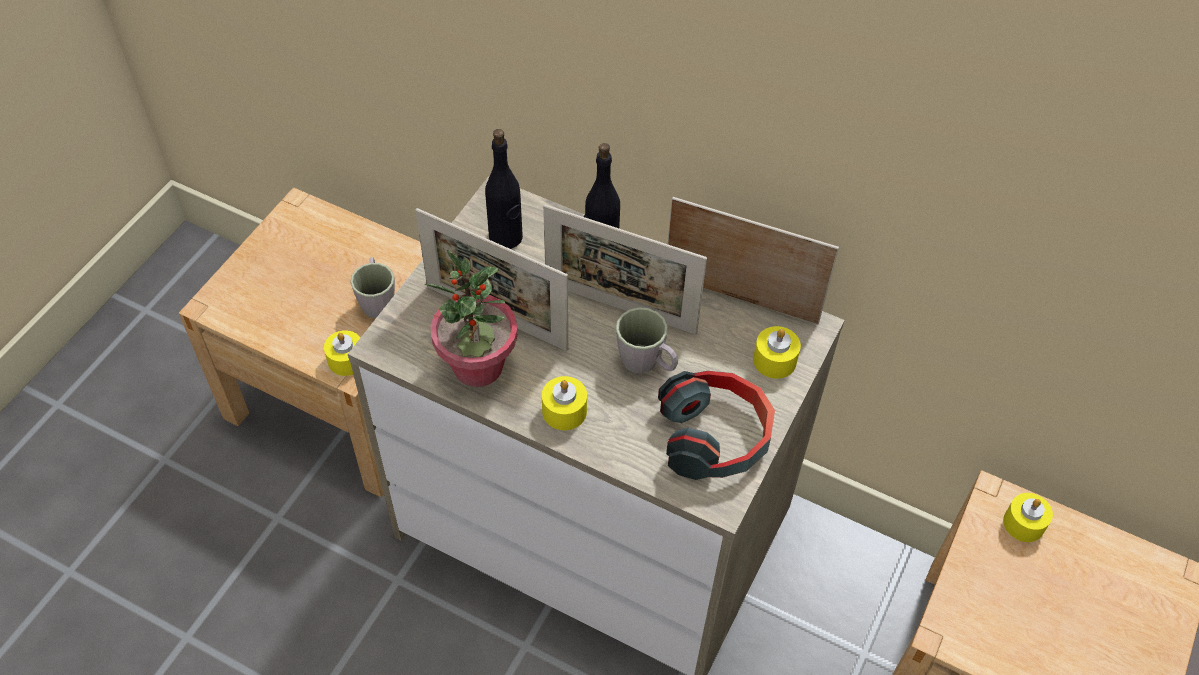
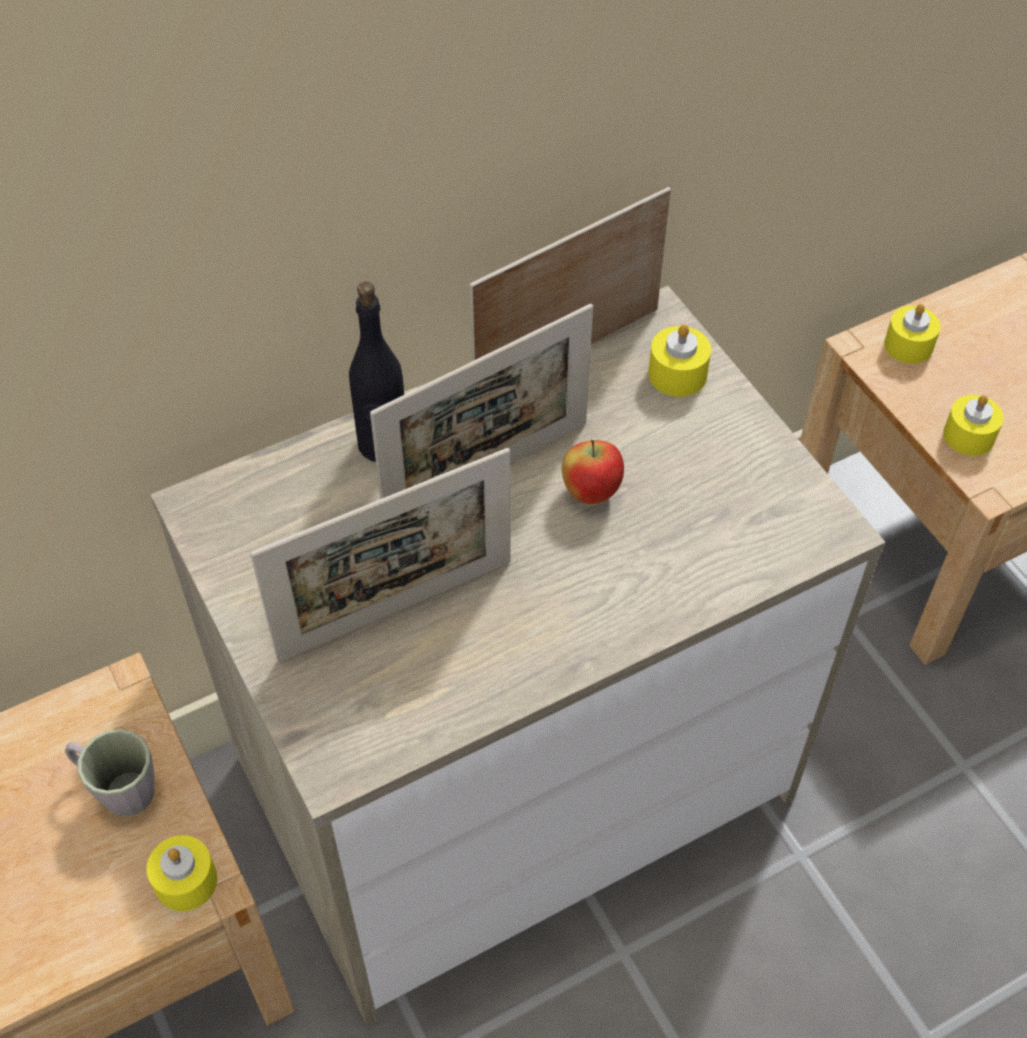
camera: 55 degrees left, 0 degrees up
potted plant [425,250,518,387] -> none
black bottle [485,129,523,249] -> none
yellow candle [542,376,587,430] -> yellow candle moved to [943,395,1004,456]
grey mug [616,307,678,373] -> apple [562,440,624,504]
headphones [658,371,775,480] -> none

